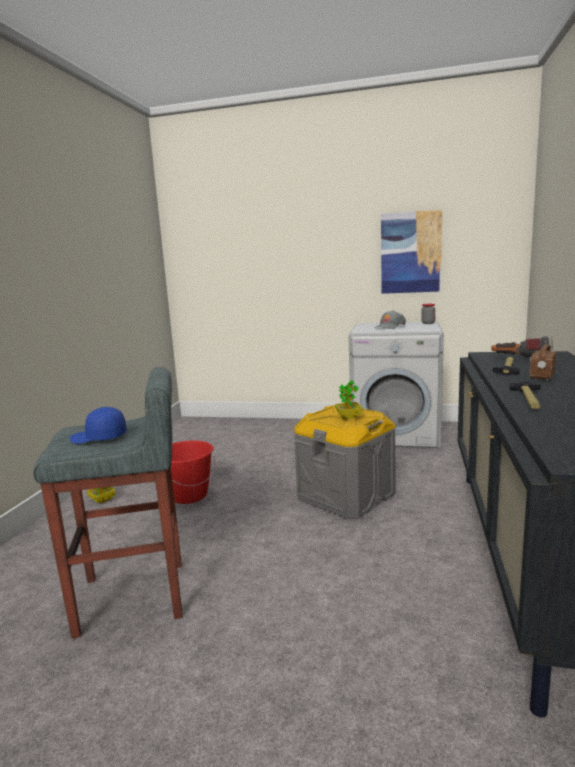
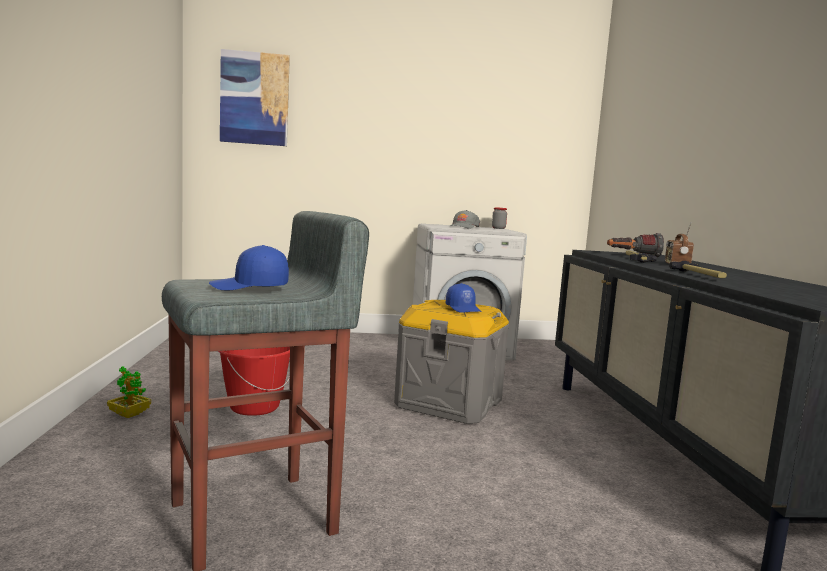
camera: 20 degrees left, 5 degrees down
potted plant [335,380,363,419] -> blue cap [446,283,481,313]
picture [381,210,442,294] -> picture moved to [220,49,290,146]

